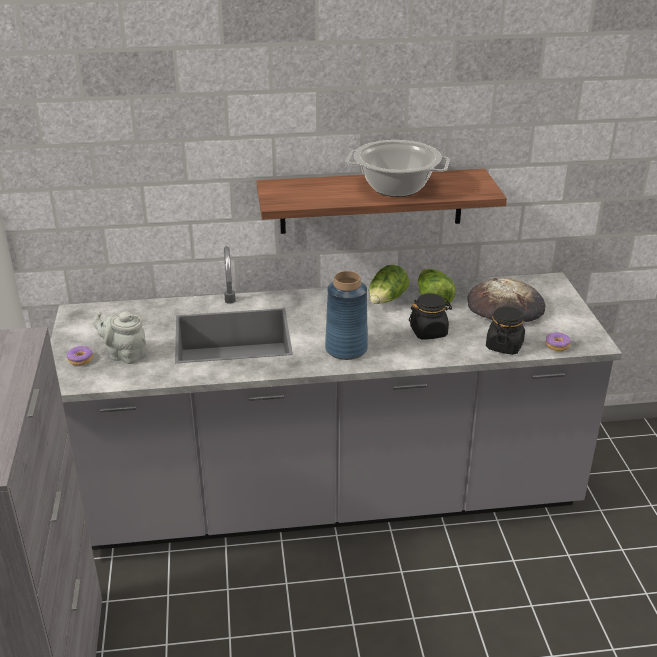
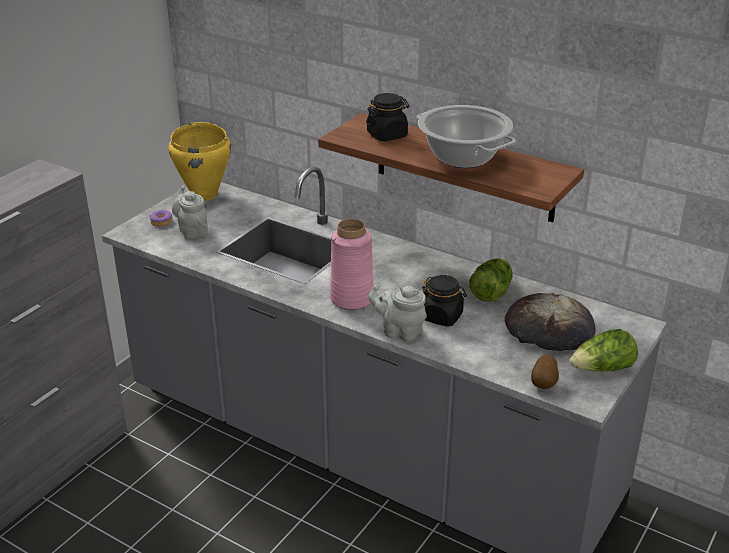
camera: 40 degrees right, 0 degrees up
blue vase [325,271,368,360] -> pink vase [330,219,374,310]
lettuce [369,265,409,304] -> lettuce moved to [570,329,638,371]
black jar [486,306,525,355] -> black jar moved to [366,93,409,141]
donut [546,332,571,351] -> potato [531,355,559,389]
none -> yellow cooking pot [168,122,231,201]
none -> grey teapot [368,285,427,342]

